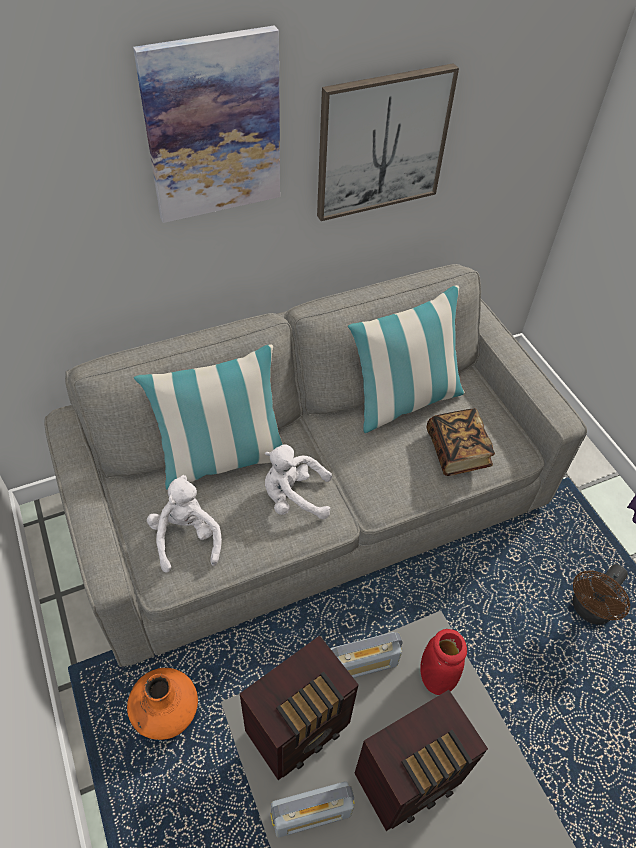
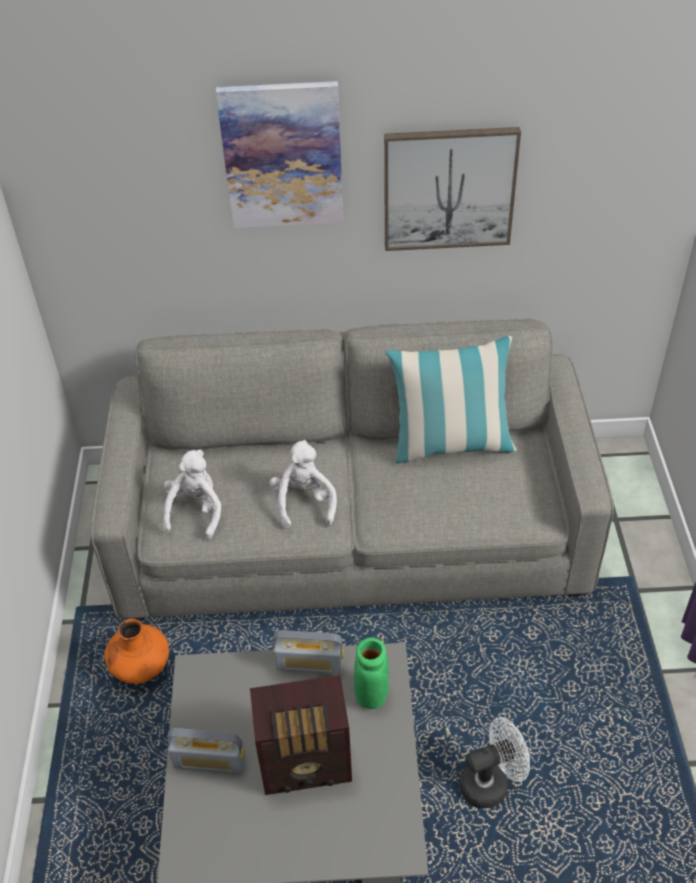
camera: 25 degrees right, 5 degrees down
pillow [134,344,283,490] -> none
radio [240,636,359,780] -> none
white plush toy [265,444,332,519] -> white plush toy turned 60 degrees clockwise [270,440,337,529]
red vase [420,629,467,695] -> green vase [354,637,389,709]
book [427,408,495,476] -> none
brown fan [573,564,630,625] -> none
none -> white fan [459,717,530,808]

